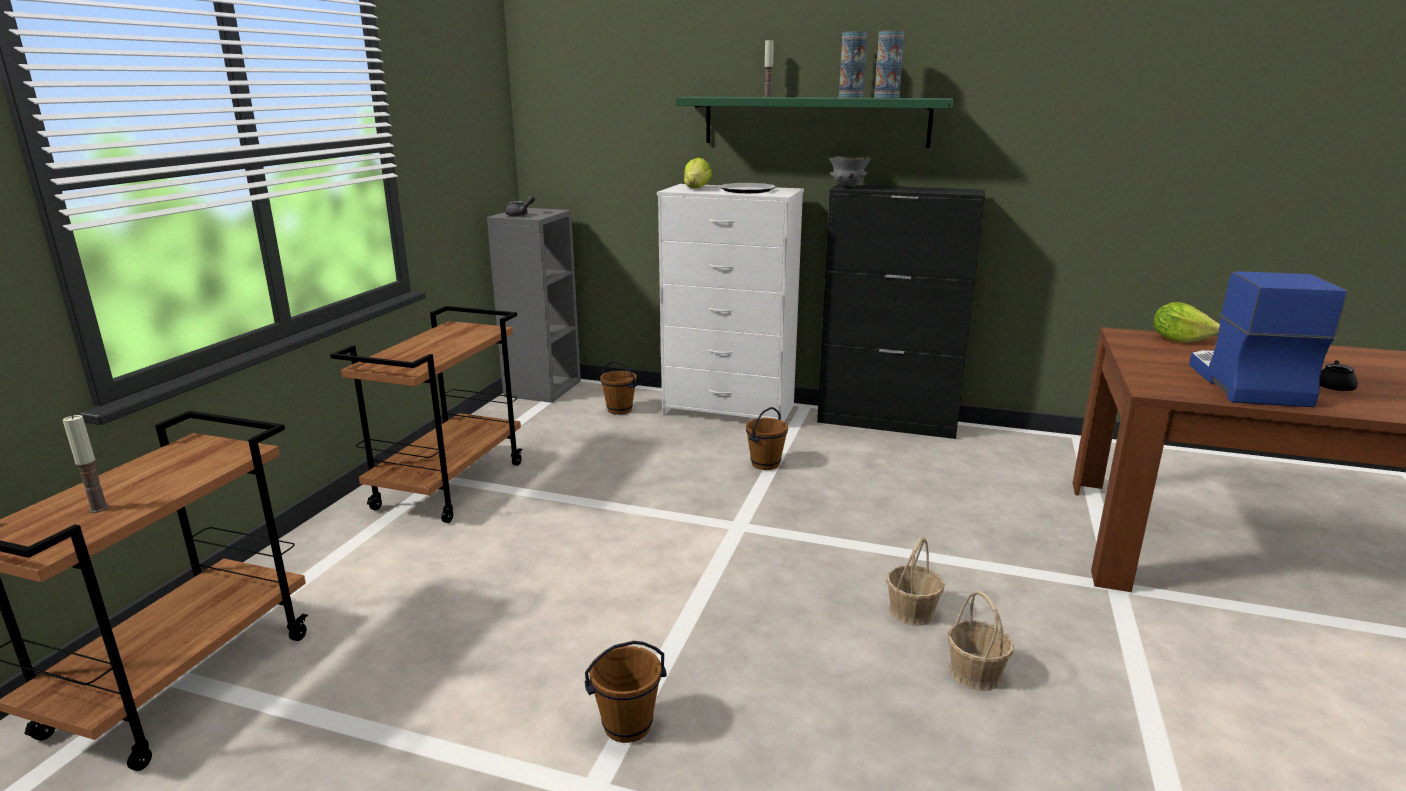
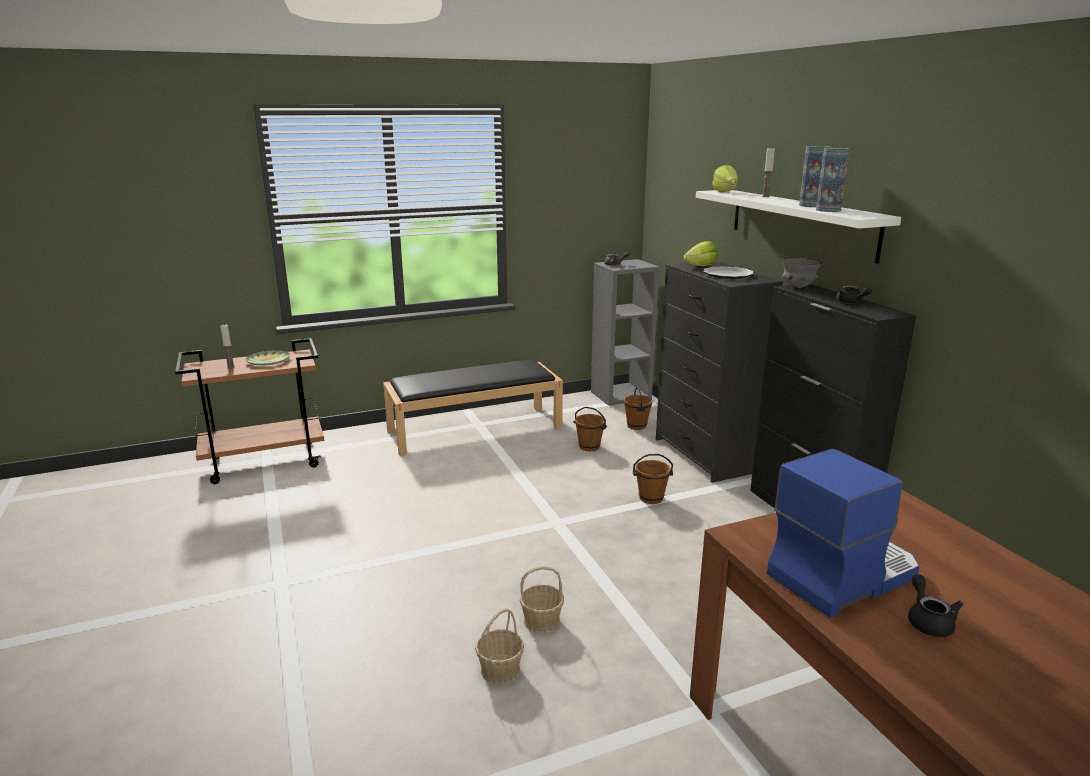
camera: 50 degrees right, 0 degrees up
brown cart [330,306,522,523] -> black bench [383,360,563,456]
brown bucket [585,641,667,743] -> brown bucket moved to [573,407,607,451]
white dresser [657,184,804,422] -> black dresser [656,261,783,483]
green shelf [675,97,953,148] -> white shelf [696,190,901,263]
lettuce [1153,302,1220,343] -> lettuce moved to [712,165,738,192]
none -> plate [246,350,290,366]
none -> black teapot [836,285,872,304]

